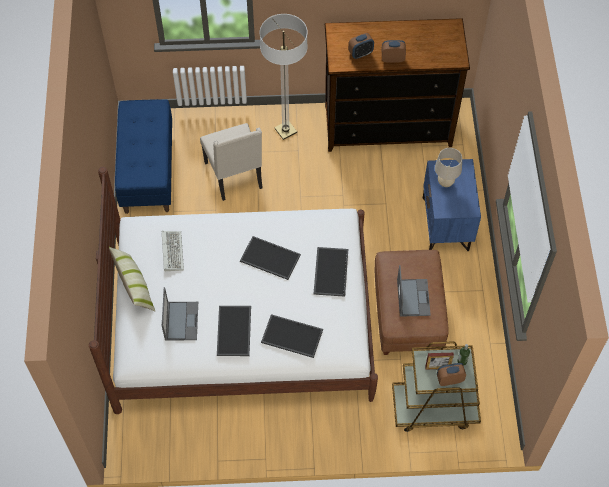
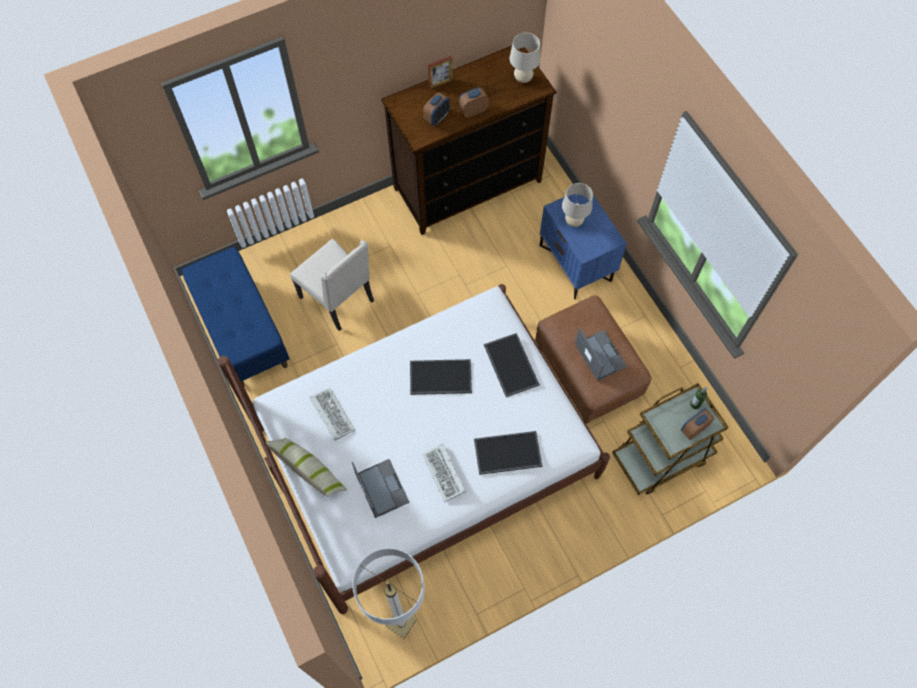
camera: 25 degrees left, 5 degrees up
tray [217,306,251,356] -> keyboard [422,444,466,502]
floor lamp [260,14,308,140] -> floor lamp moved to [352,548,425,639]
picture frame [425,353,454,369] -> picture frame moved to [428,56,453,89]
none -> beige table lamp [510,33,540,83]

